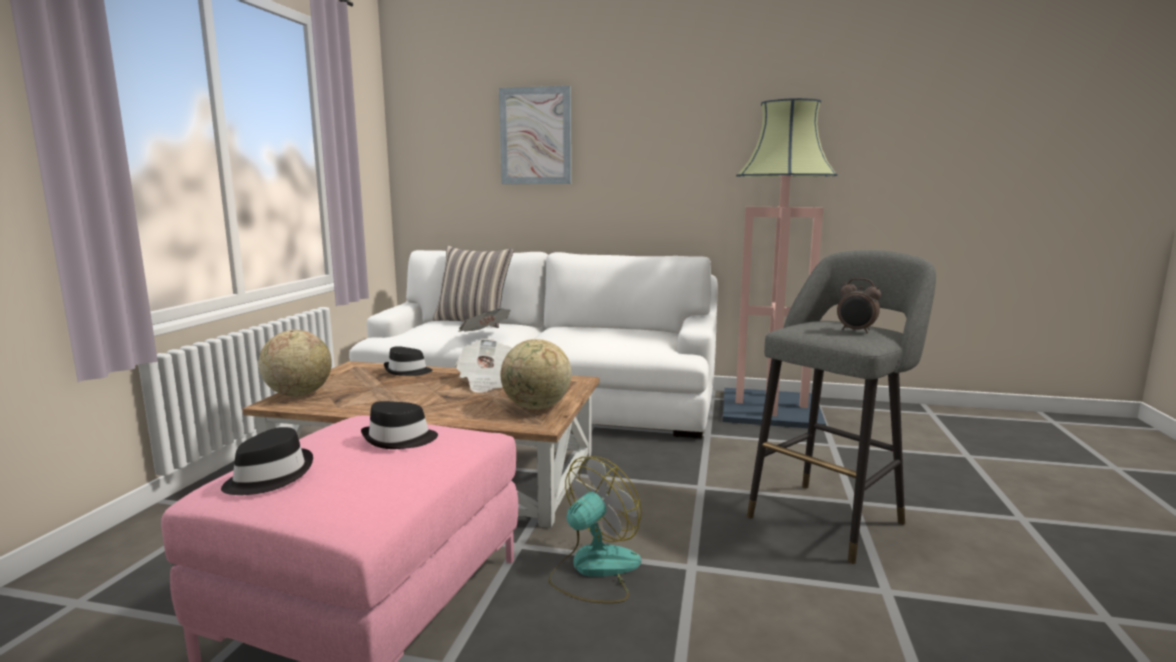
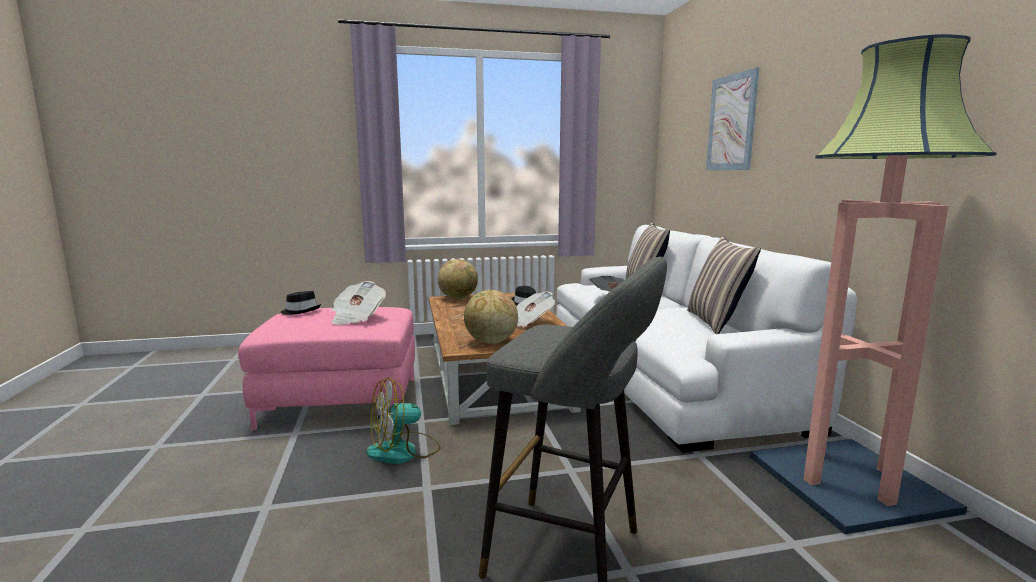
camera: 65 degrees right, 0 degrees up
black hat [361,401,438,449] -> newspaper [331,281,386,325]
fan [548,457,642,603] -> fan turned 135 degrees clockwise [367,377,440,464]
alarm clock [837,278,881,333] -> none
none -> pillow [687,236,761,334]

